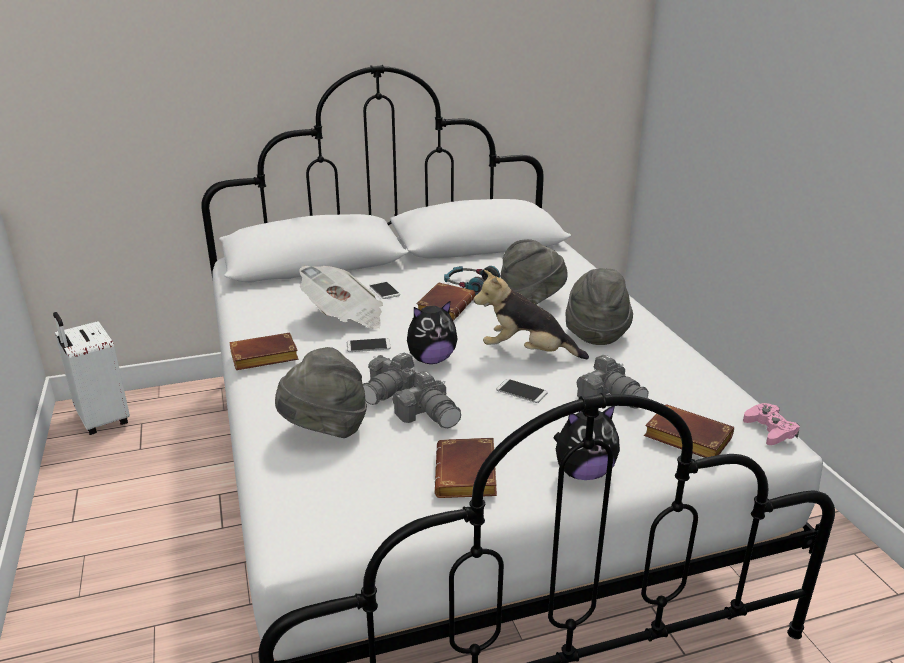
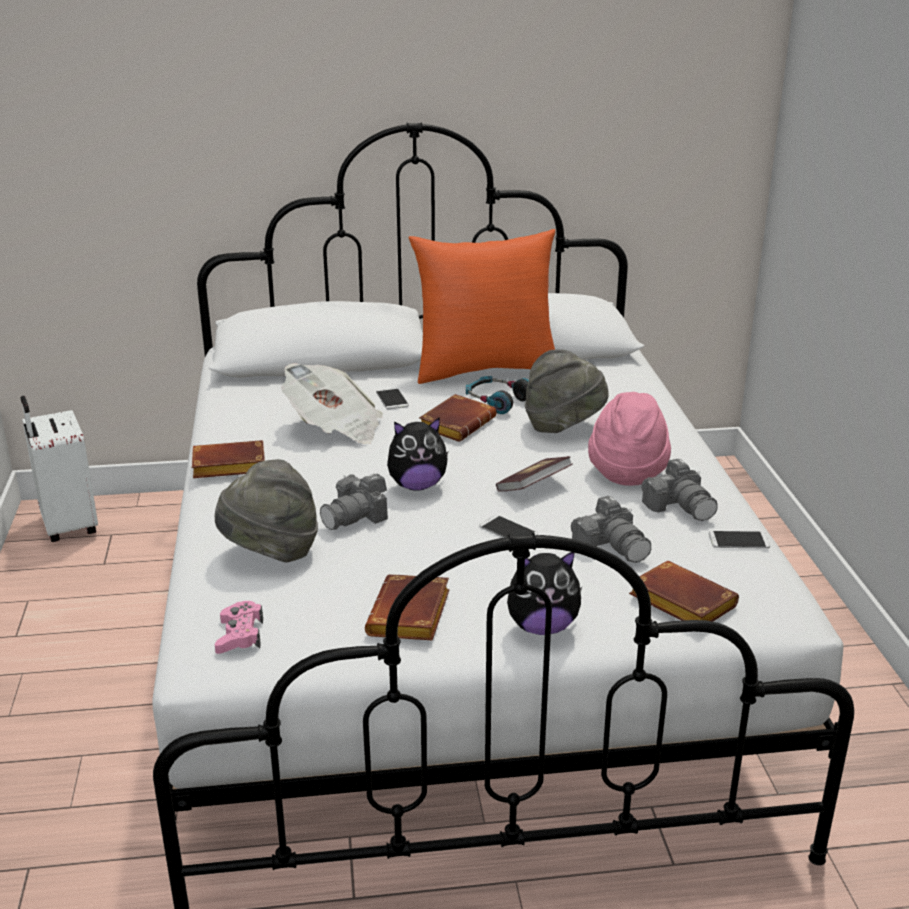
camera: 10 degrees right, 0 degrees up
phone [347,338,391,352] -> phone moved to [709,531,770,549]
camera [392,371,461,428] -> camera moved to [641,459,717,521]
plush toy [474,270,589,359] -> book [496,456,573,492]
grey hat [566,268,633,345] -> pink hat [588,392,671,486]
pink game controller [743,403,800,445] -> pink game controller moved to [215,601,263,654]
none -> orange pillow [408,229,555,384]

